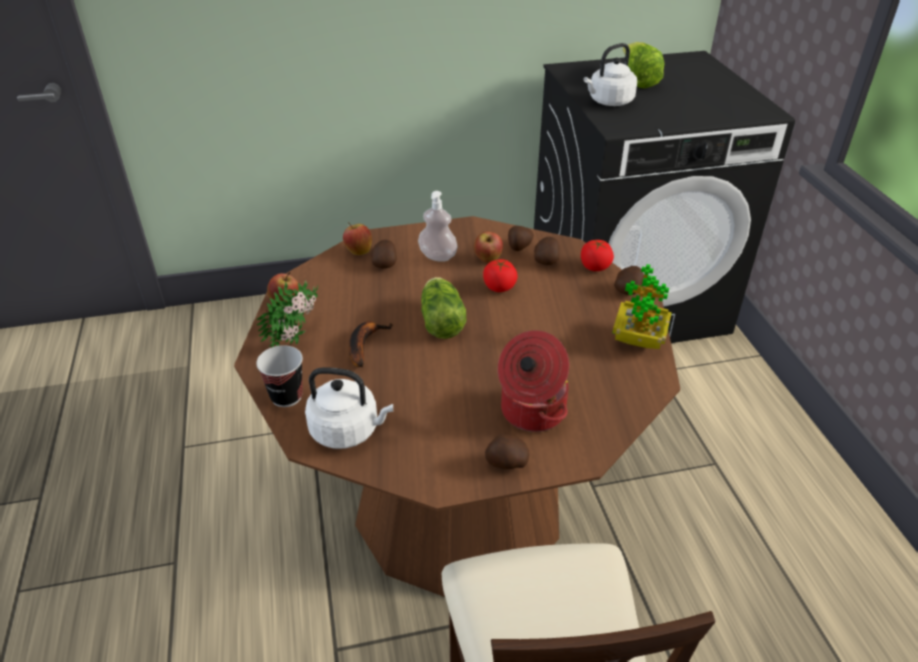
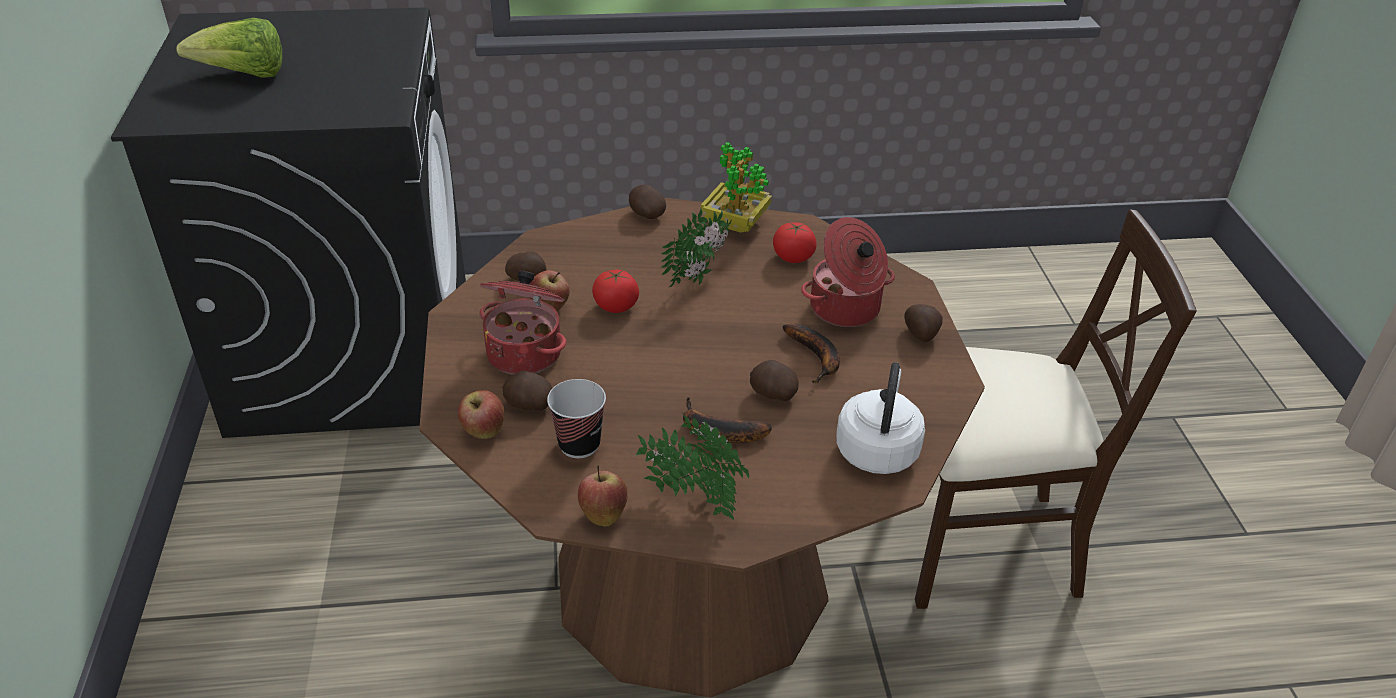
camera: 85 degrees left, 0 degrees up
cup [256,345,303,407] -> cup moved to [547,379,606,458]
soap dispenser [418,191,458,262] -> cooking pot [480,271,566,375]
lettuce [421,277,466,339] -> none
potato [534,236,560,265] -> potato moved to [750,360,799,401]
tomato [581,240,614,271] -> tomato moved to [773,223,816,263]
white kettle [584,43,637,106] -> none
none -> potted plant [661,209,732,288]
none -> banana [782,324,840,383]

